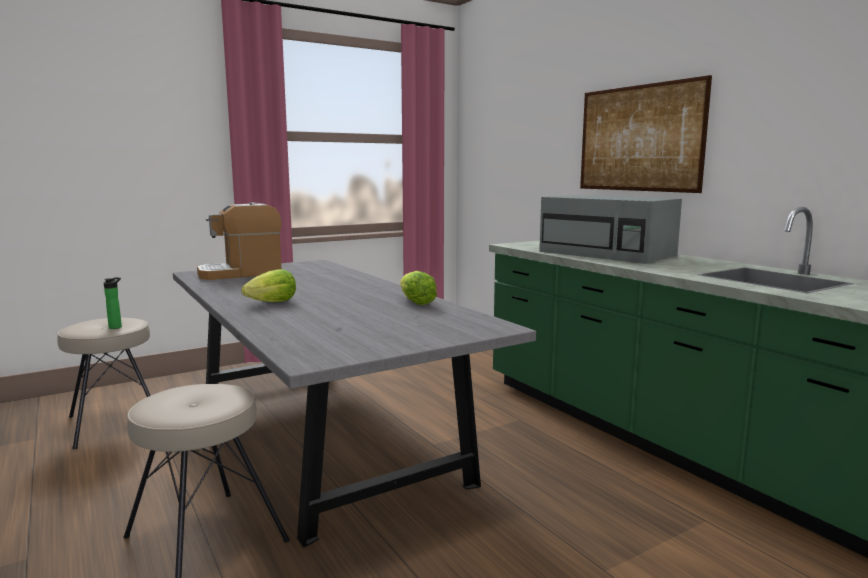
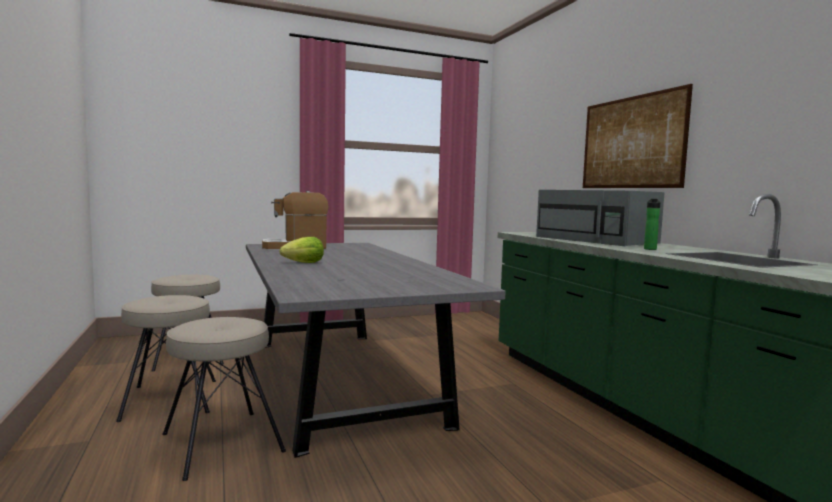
camera: 10 degrees right, 5 degrees down
bottle [104,277,122,329] -> bottle moved to [644,199,660,250]
lettuce [400,271,437,305] -> none
none -> beige stool [116,295,216,422]

